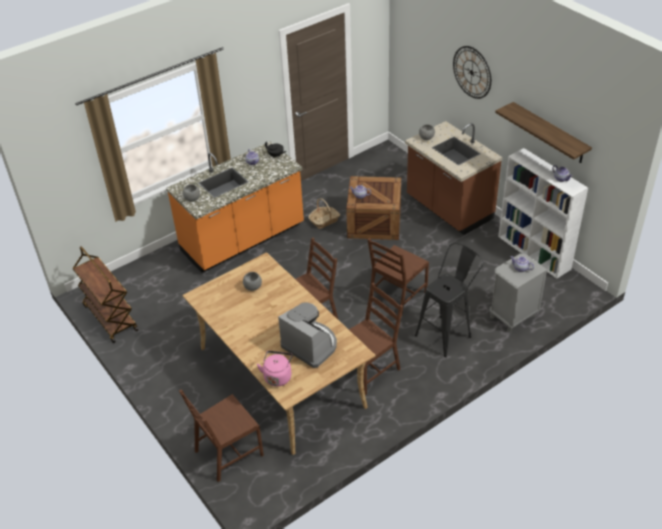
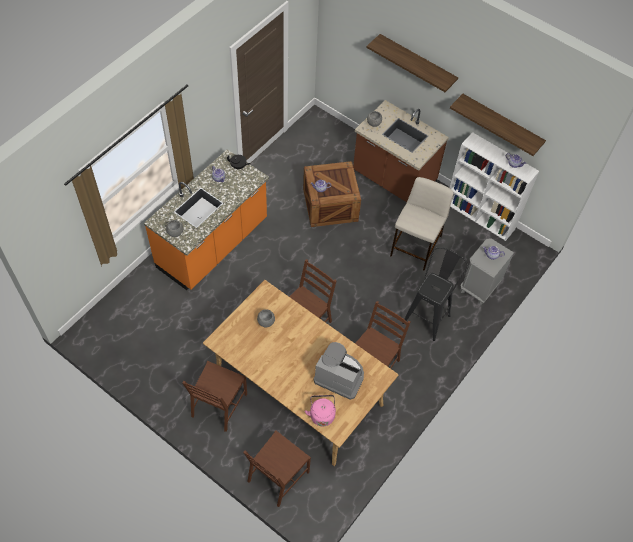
camera: 20 degrees left, 15 degrees up
brown cart [72,246,138,343] -> none
basket [308,198,340,229] -> none
brown chair [368,238,429,317] -> brown chair moved to [182,361,247,432]
wall clock [453,46,491,99] -> shelf [366,34,458,92]
none -> beige stool [390,177,454,271]

